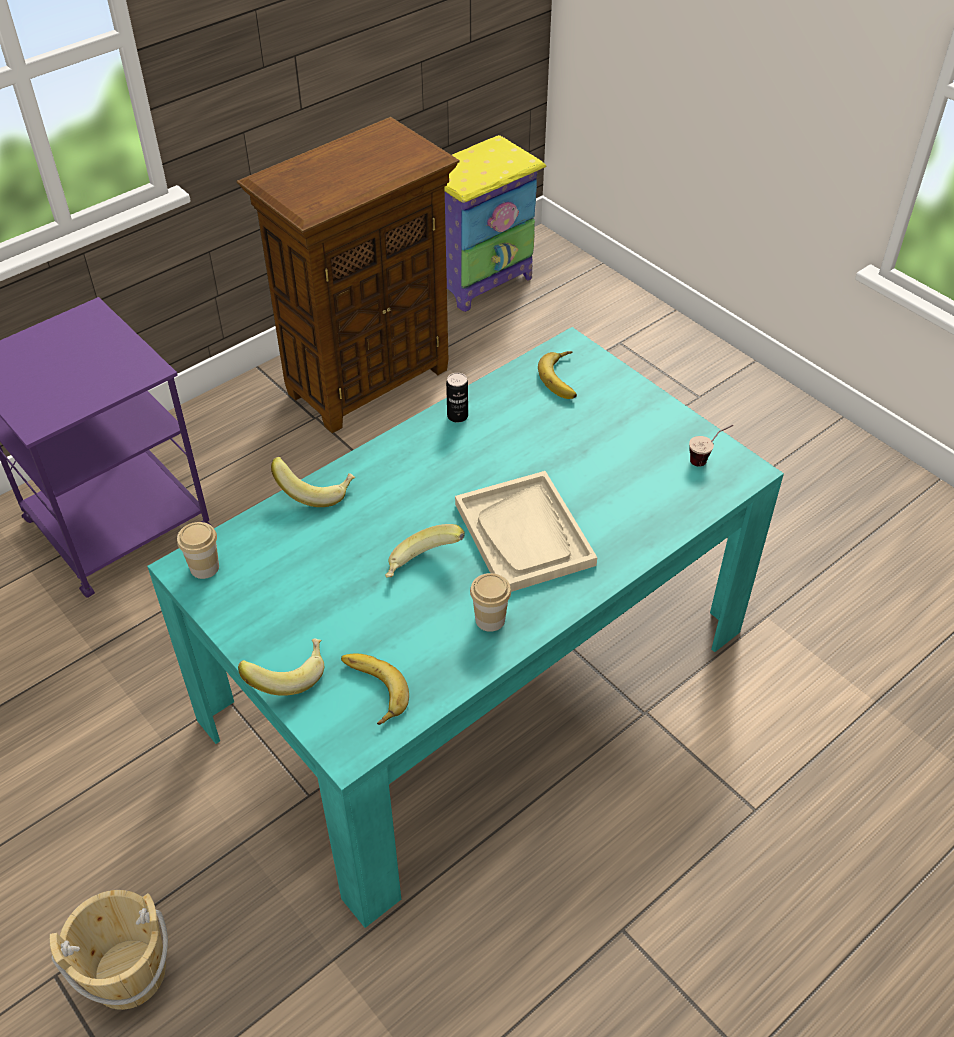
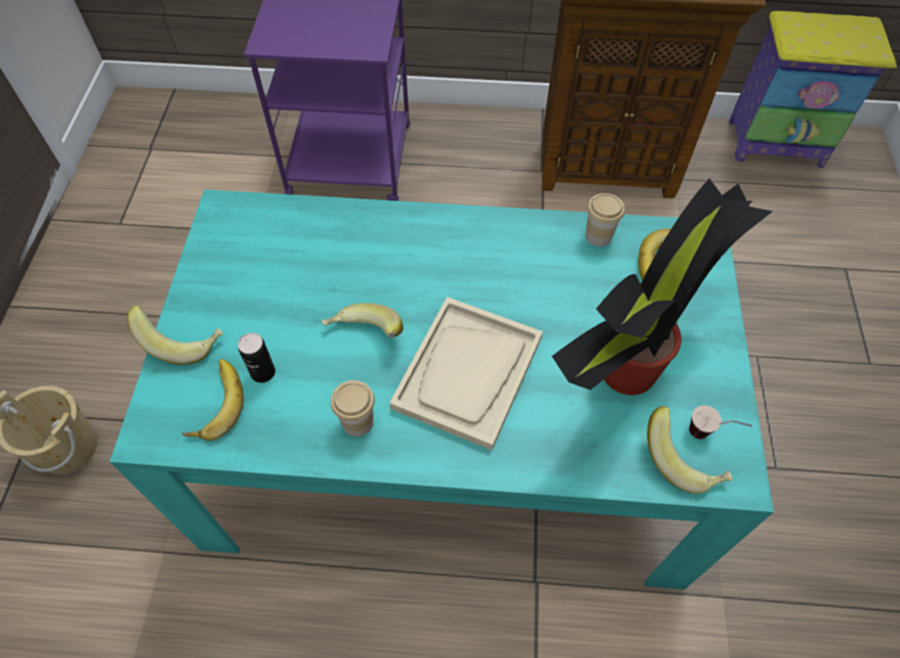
camera: 45 degrees right, 10 degrees up
cup [177,522,219,579] -> cup moved to [585,193,625,247]
banana [271,457,355,507] -> banana moved to [647,406,732,494]
can [446,373,468,422] -> can moved to [238,333,275,383]
none -> potted plant [552,178,773,395]

